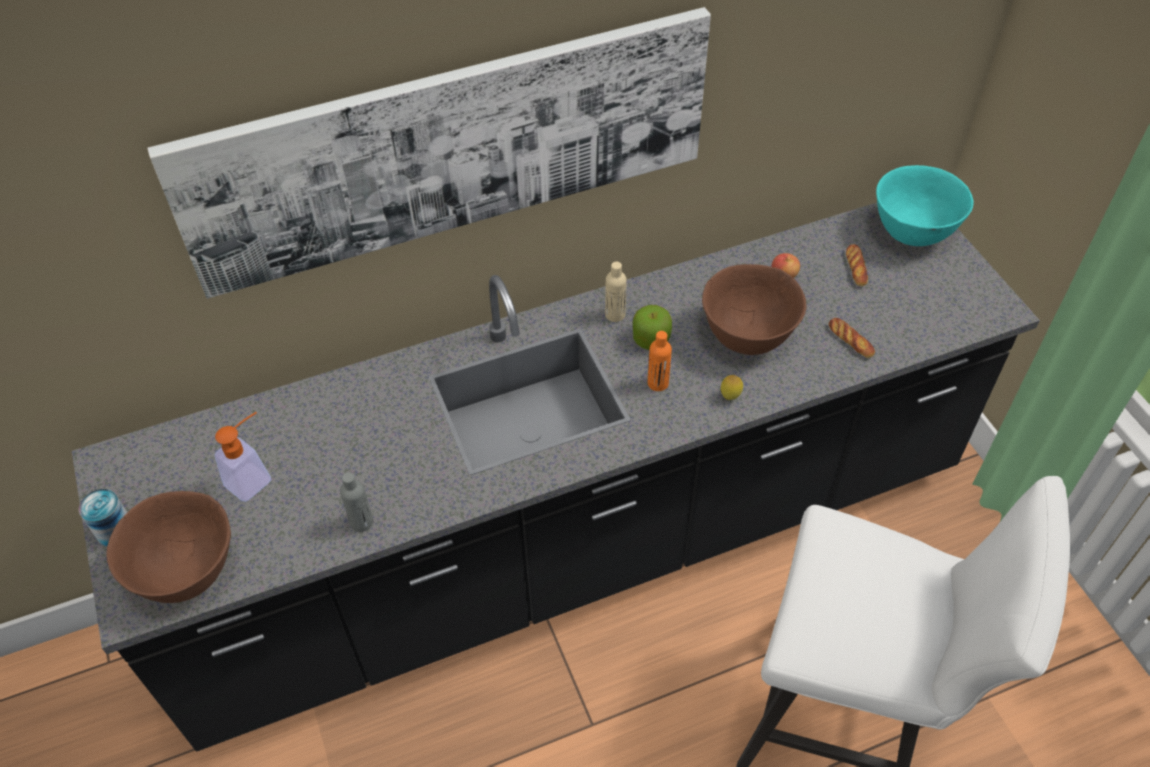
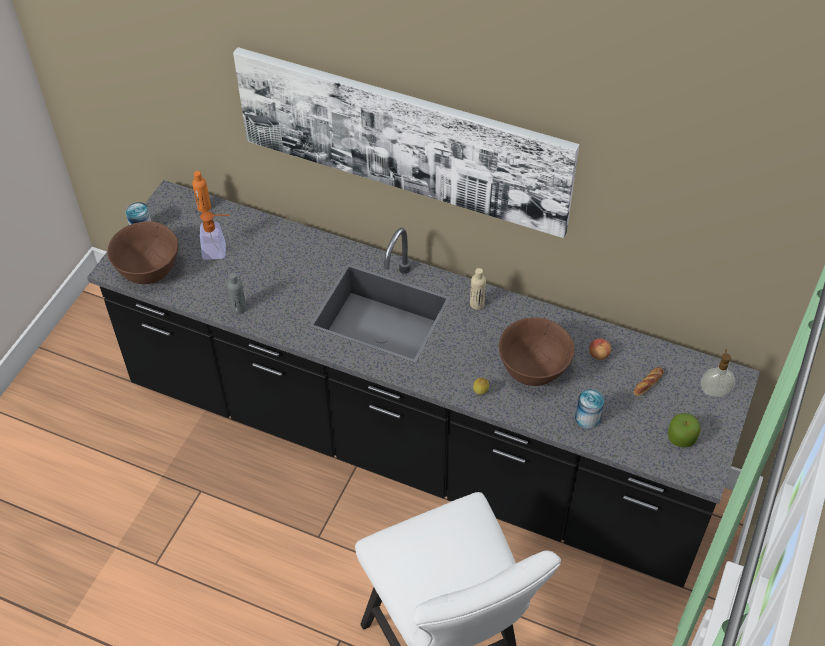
camera: 45 degrees right, 0 degrees up
apple [633,305,672,350] -> apple moved to [668,413,701,447]
orange bottle [648,331,672,391] -> orange bottle moved to [192,171,211,212]
bread [829,318,875,358] -> can [575,389,604,429]
turquoise bowl [876,165,974,246] -> soap dispenser [701,349,735,397]

